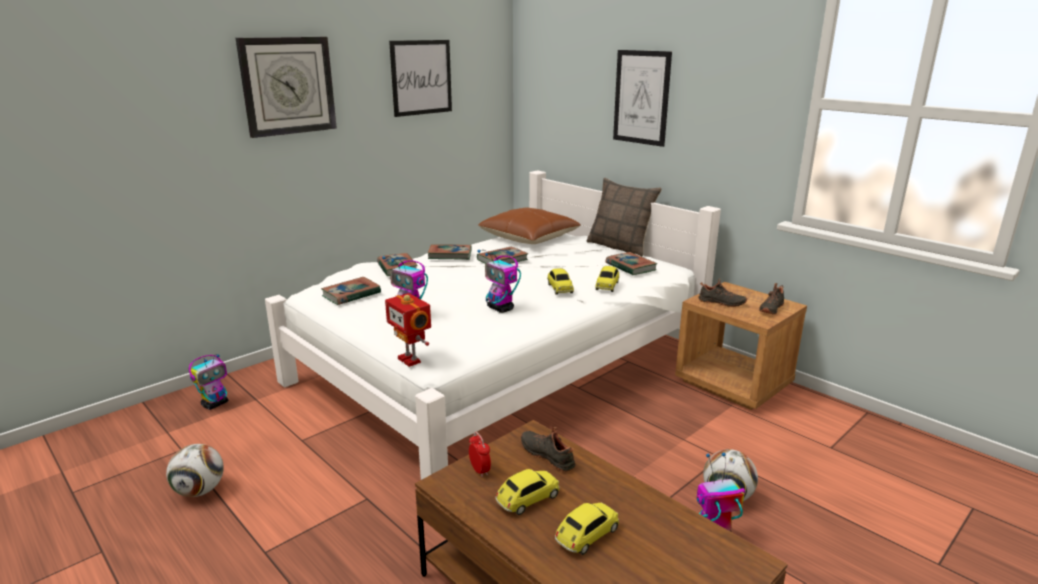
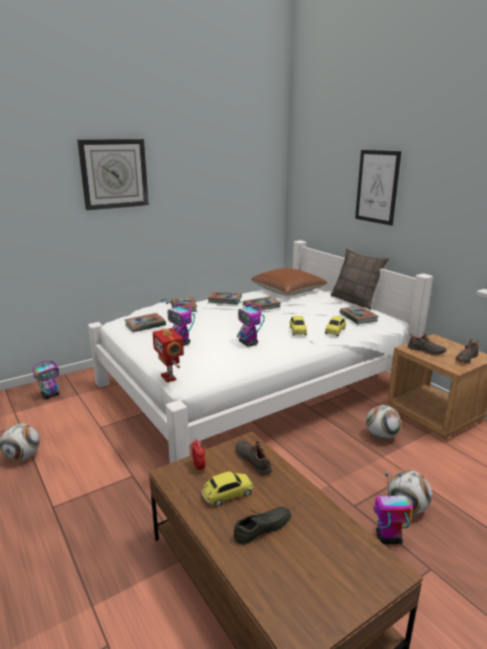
camera: 10 degrees right, 0 degrees up
picture [389,40,452,117] -> none
toy car [555,503,619,555] -> grey shoe [234,507,291,545]
none -> football [366,405,401,440]

